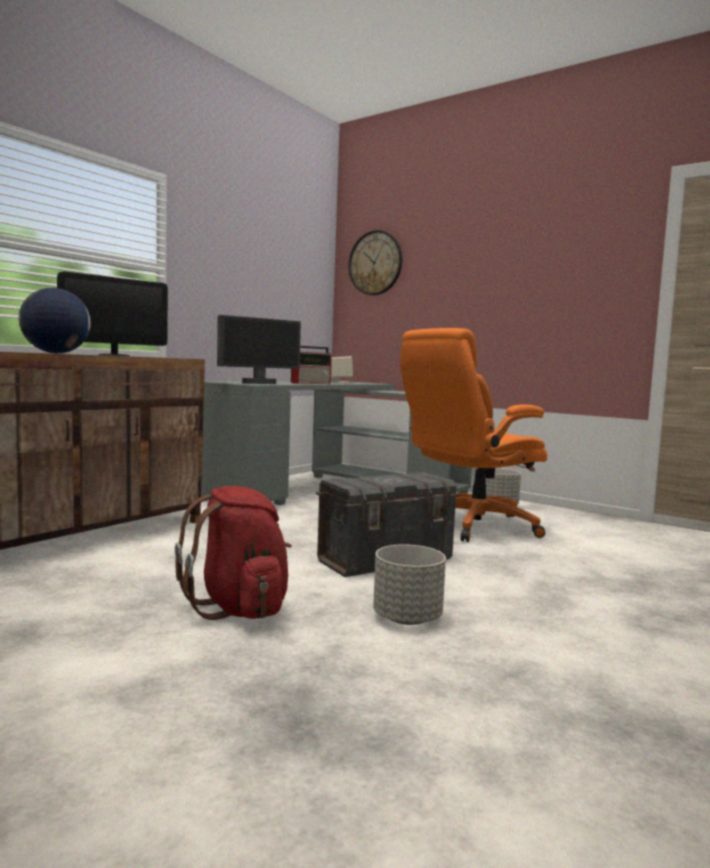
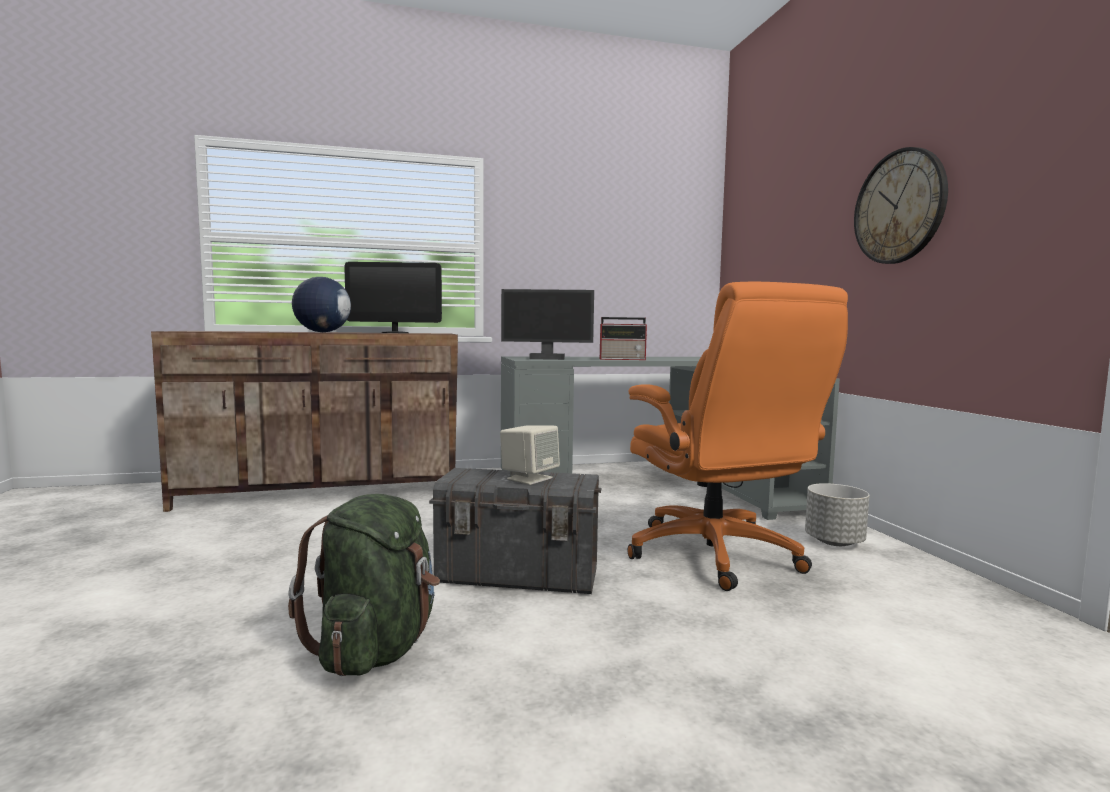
camera: 40 degrees right, 0 degrees up
red backpack [175,486,292,620] -> none
beige speaker [331,356,353,383] -> beige speaker moved to [500,425,560,485]
wall clock [349,230,402,295] -> wall clock moved to [854,147,948,264]
grey planter [373,544,446,625] -> green backpack [288,494,440,676]
orange office chair [400,328,547,542] -> orange office chair turned 120 degrees counterclockwise [627,282,848,591]

